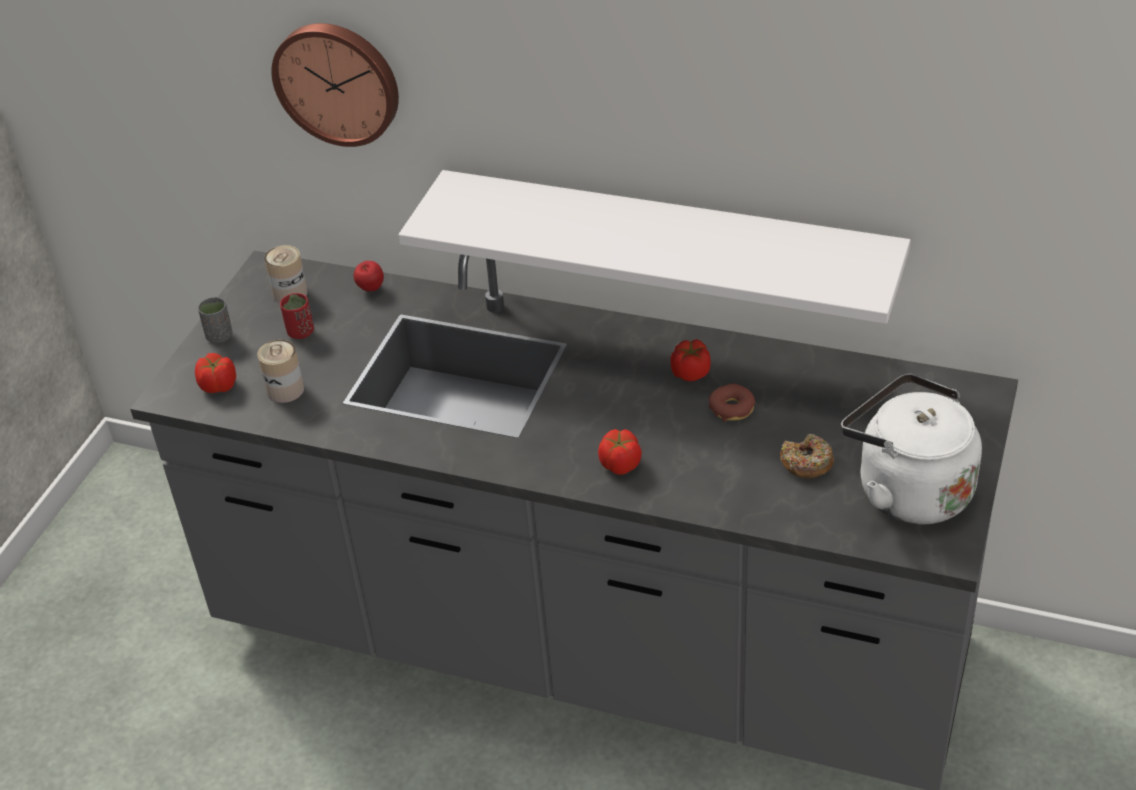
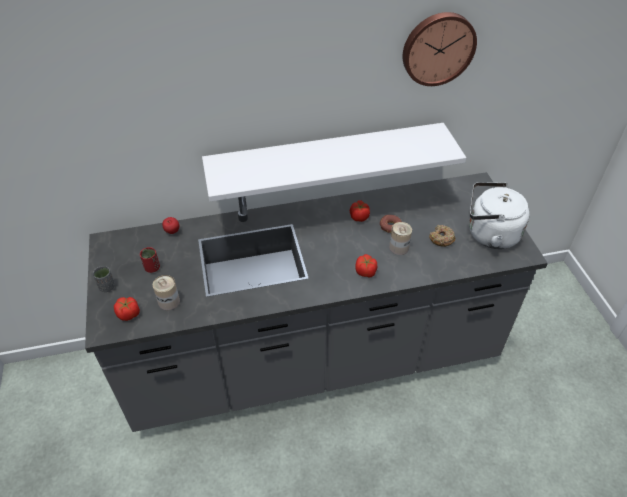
camera: 35 degrees left, 5 degrees up
can [264,245,308,303] -> can moved to [389,222,412,255]
wall clock [271,23,399,147] -> wall clock moved to [403,12,477,86]

